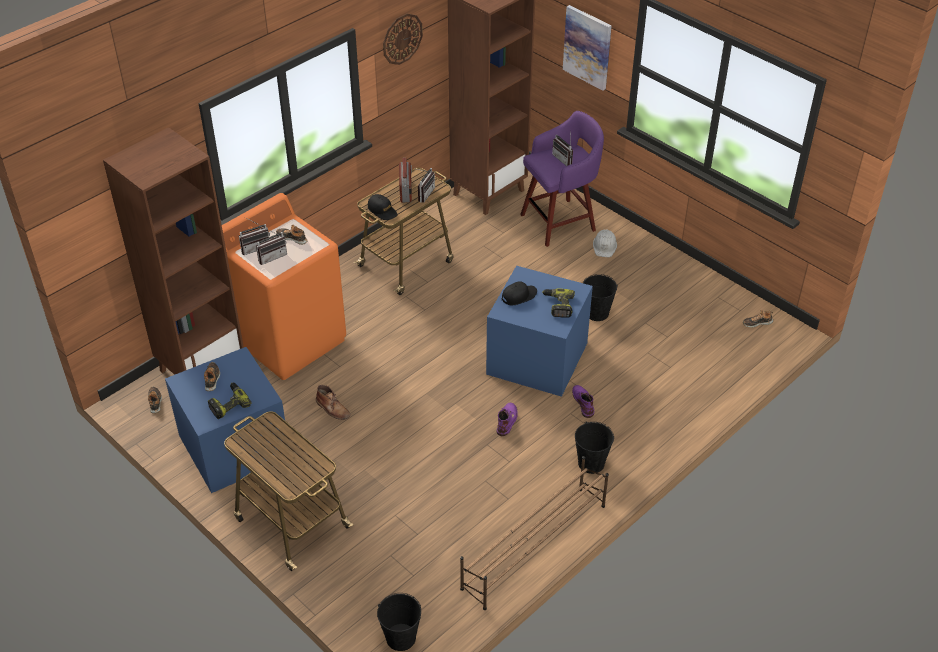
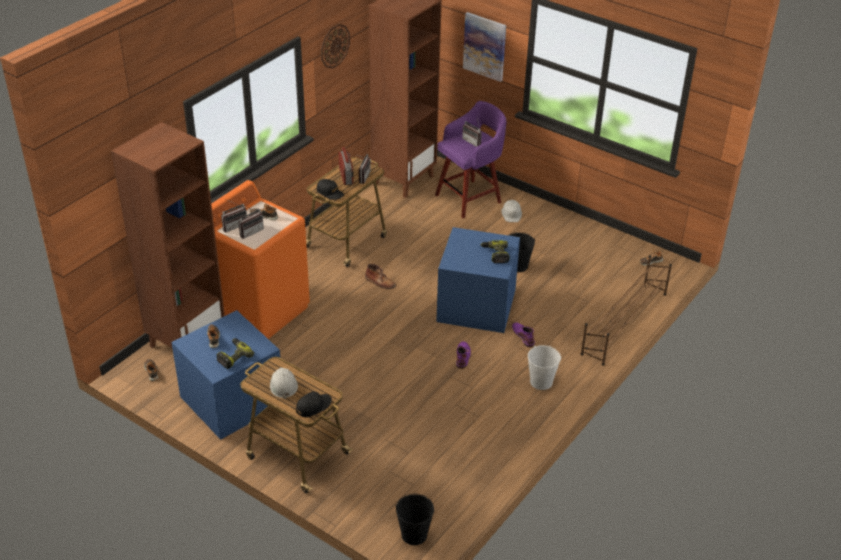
camera: 10 degrees left, 5 degrees down
brown boot [316,385,350,420] -> brown boot moved to [365,264,396,289]
brown shoe rack [460,456,609,610] -> brown shoe rack moved to [581,255,672,366]
black cap [502,281,537,305] -> black cap moved to [296,392,332,417]
black bucket [575,422,614,474] -> white bucket [528,345,561,390]
none -> white hard hat [270,367,298,399]

